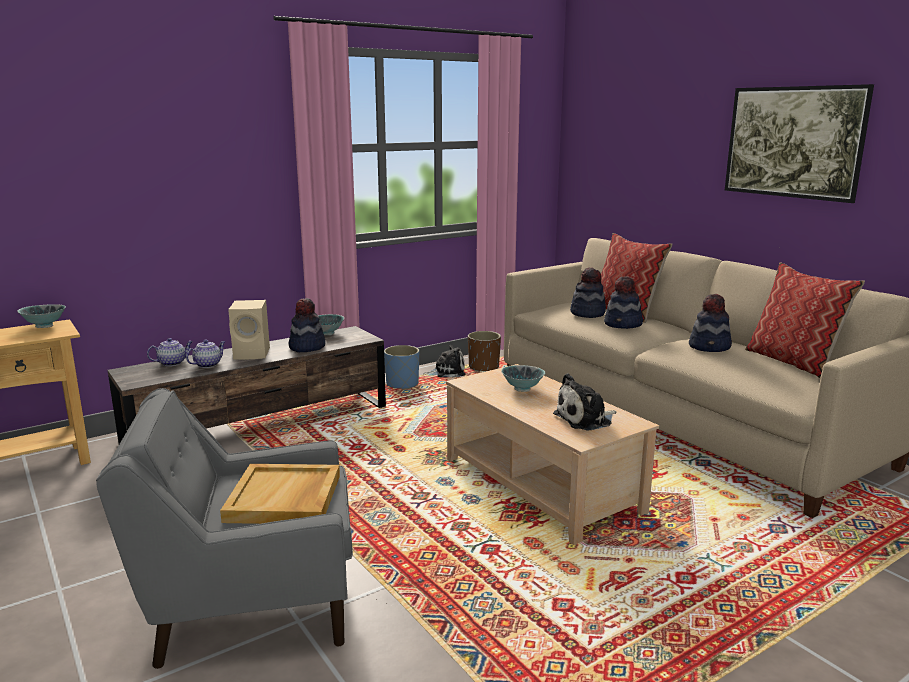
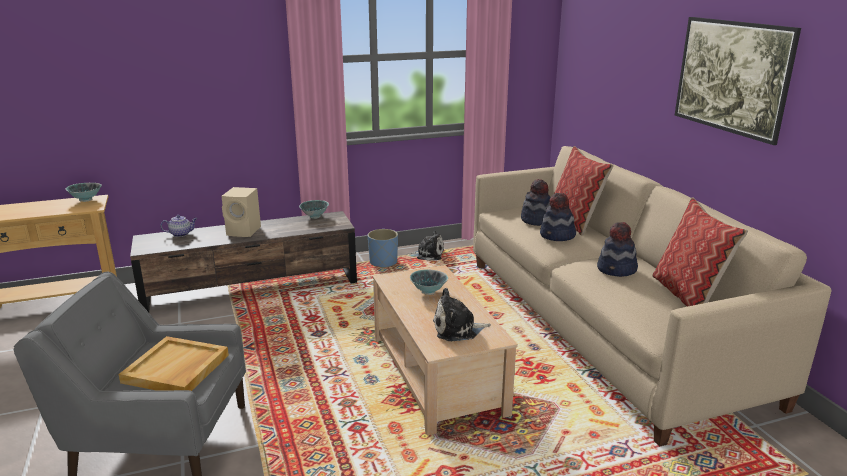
camera: 15 degrees right, 5 degrees up
teapot [186,340,225,368] -> none
hat [289,298,326,352] -> none
brown planter [468,331,501,372] -> none

